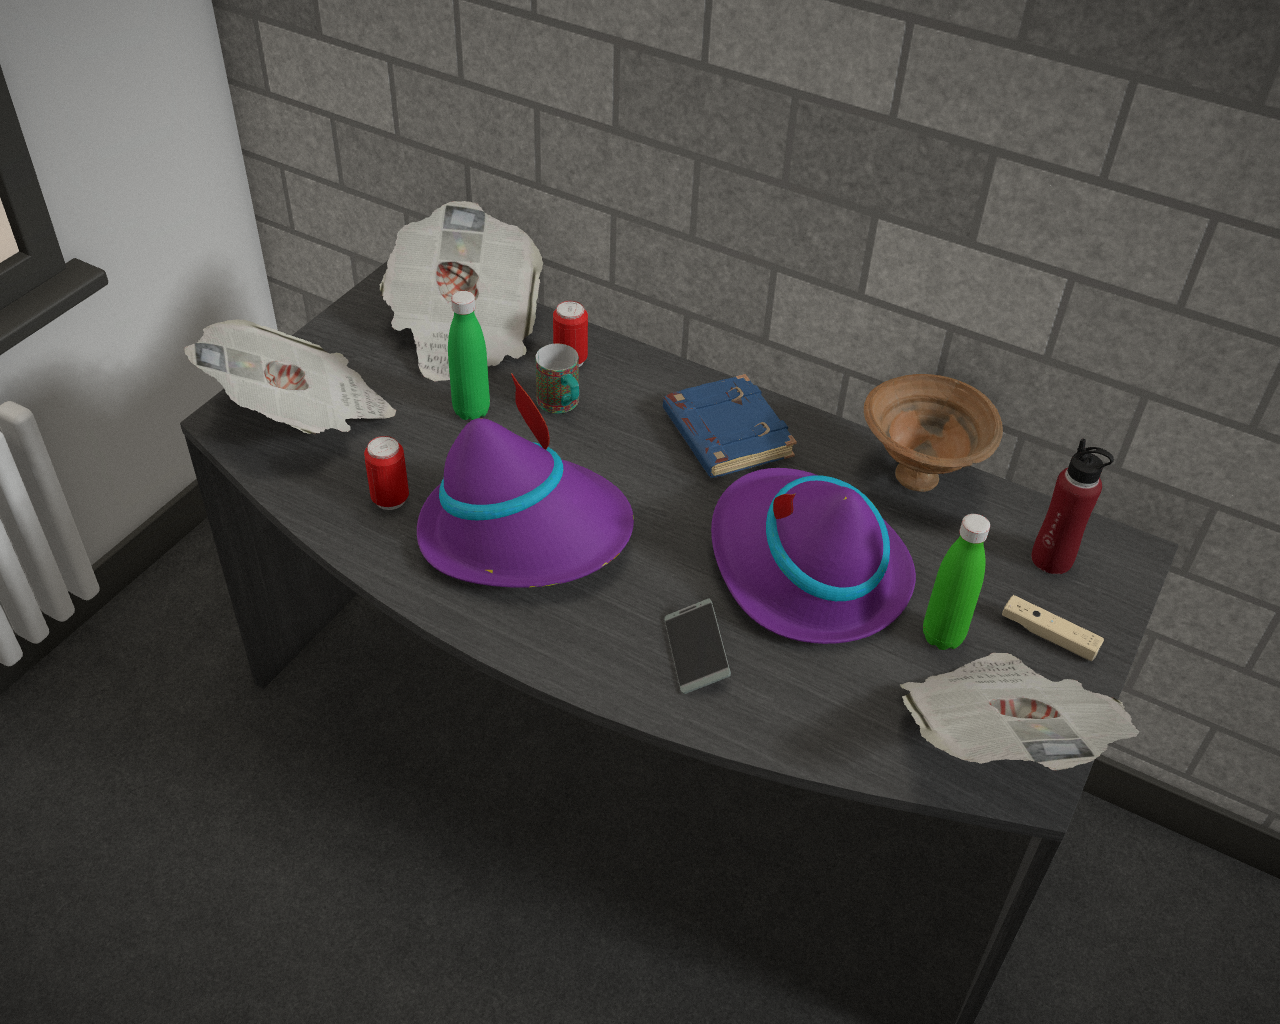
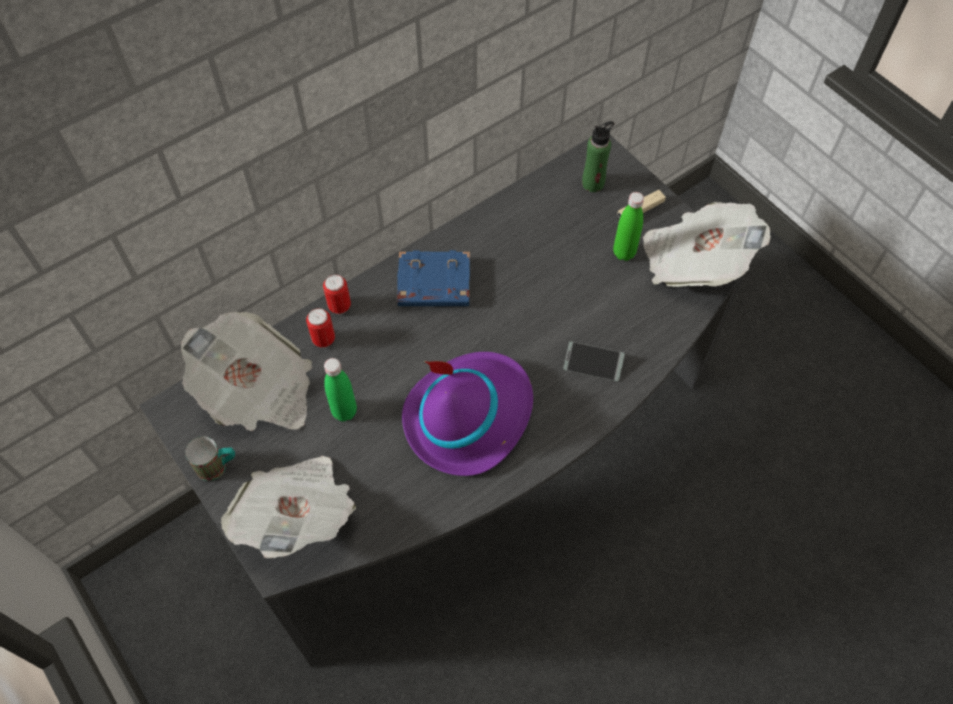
camera: 65 degrees left, 15 degrees up
can [364,436,409,510] -> can moved to [323,274,351,314]
mug [535,344,579,413] -> mug moved to [185,436,235,481]
purple hat [711,468,916,644] -> none
brown bowl [864,374,1003,492] -> none
red bottle [1031,439,1114,574] -> green bottle [582,121,614,192]

